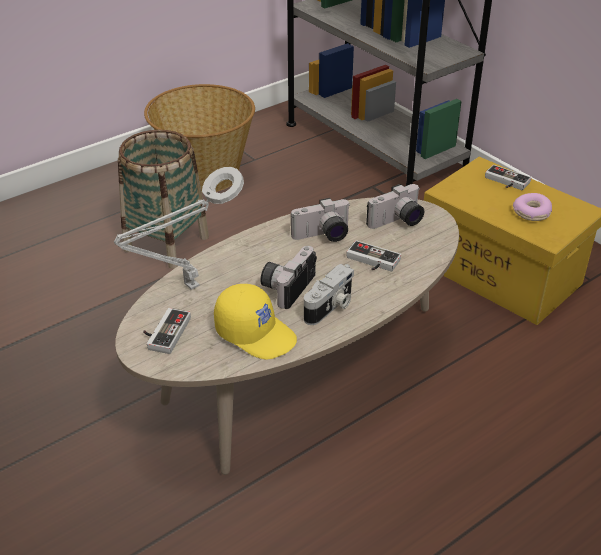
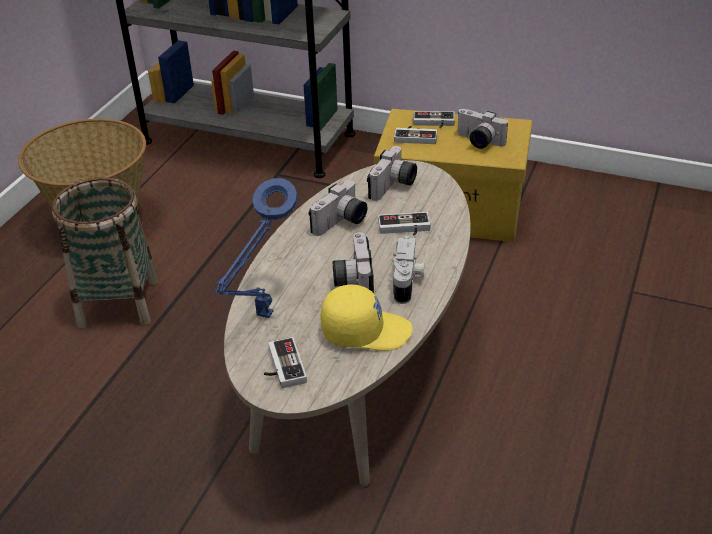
camera: 30 degrees left, 0 degrees up
grey table lamp [114,167,244,290] -> blue table lamp [214,178,298,318]
donut [513,193,552,221] -> camera [457,109,508,149]
none -> game controller [394,126,437,144]

